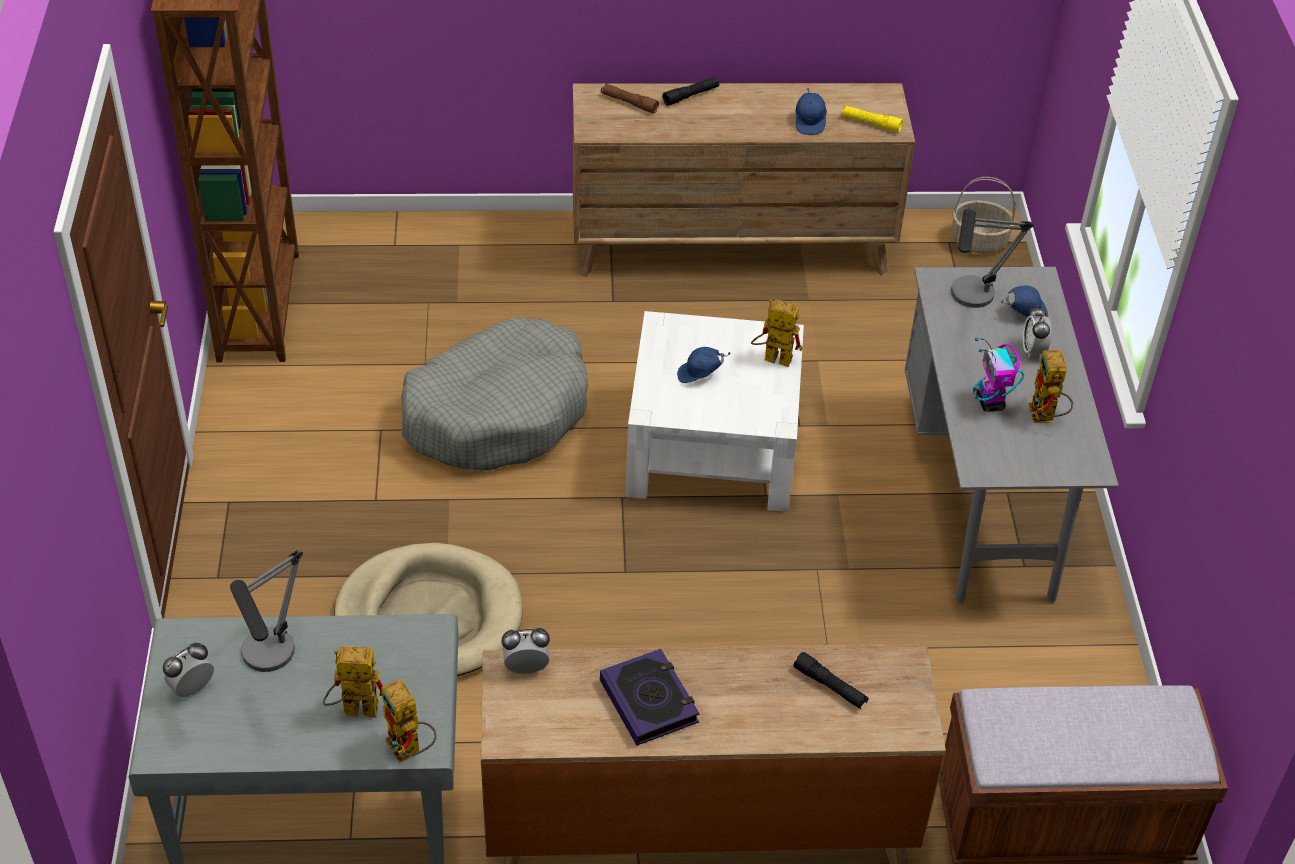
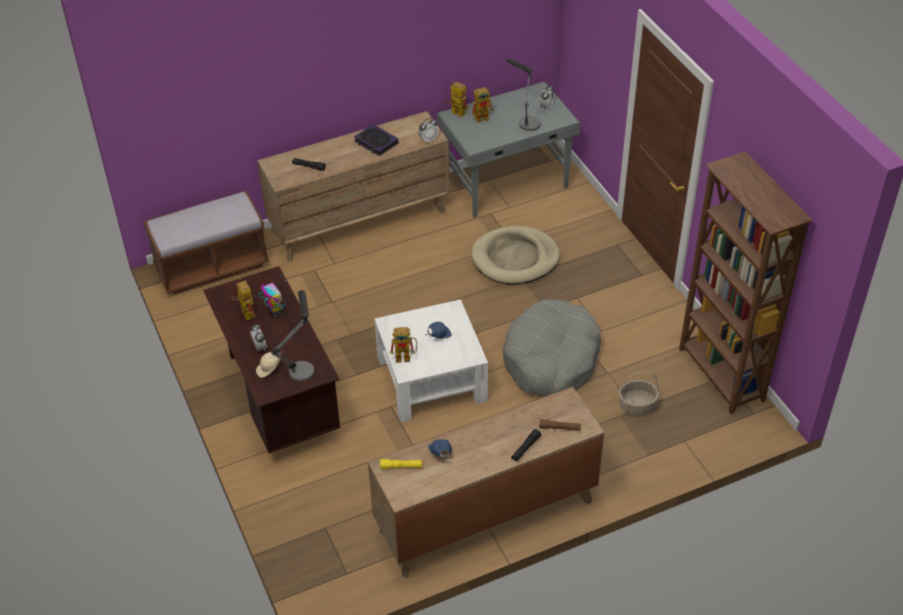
camera: 160 degrees right, 0 degrees up
grey desk [905,267,1119,604] -> brown desk [203,266,340,453]
basket [952,177,1016,253] -> basket moved to [619,371,659,415]
blue cap [1001,286,1048,317] -> beige cap [256,351,283,378]

